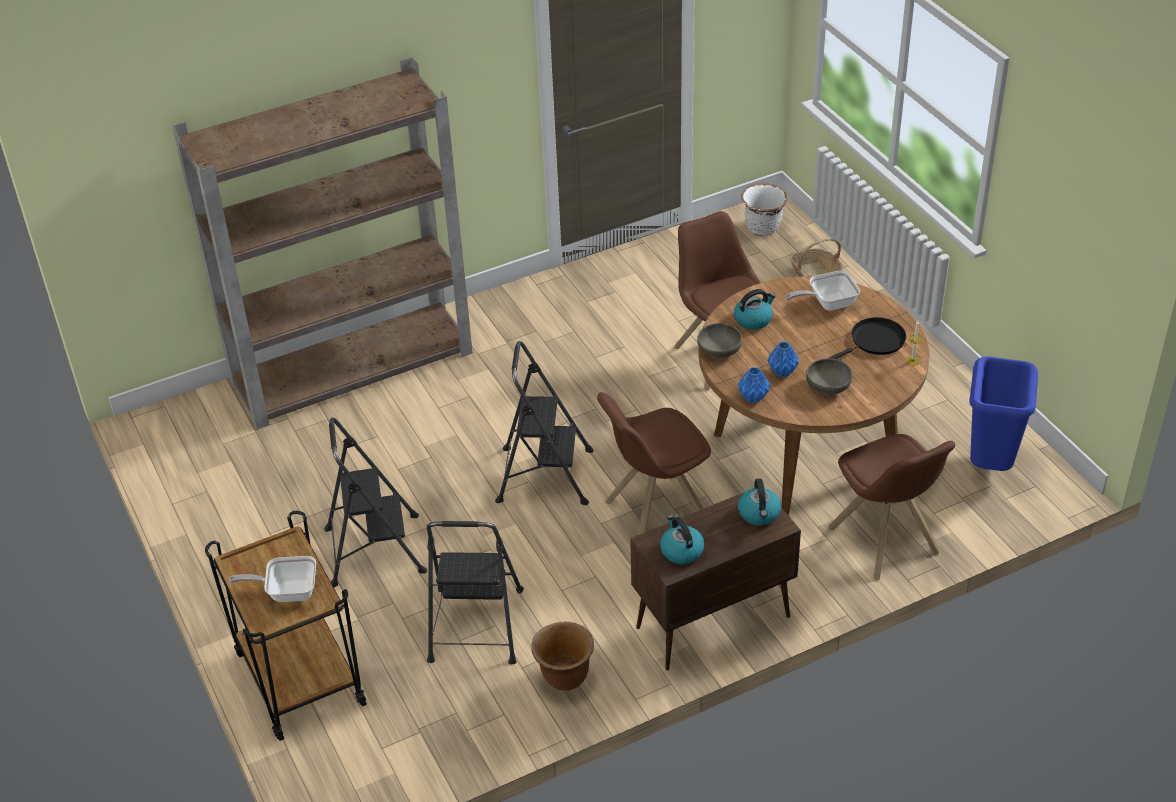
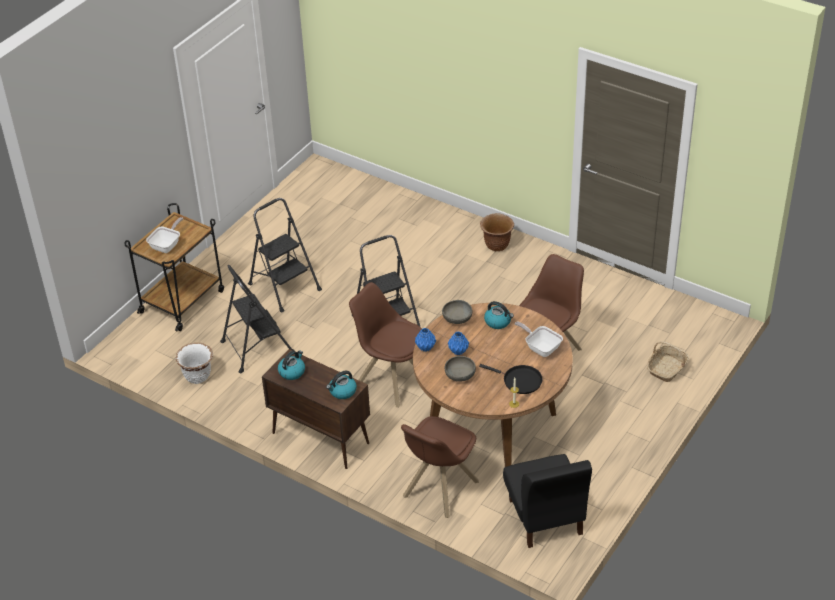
camera: 60 degrees right, 0 degrees up
brown bookcase [172,57,473,429] -> none
frying pan [229,556,316,602] -> frying pan turned 60 degrees clockwise [146,217,183,253]
brown planter [531,622,594,691] -> brown planter moved to [480,213,514,251]
white planter [741,183,788,236] -> white planter moved to [176,343,213,384]
blue trash can [969,356,1038,471] -> black chair [503,454,592,548]

